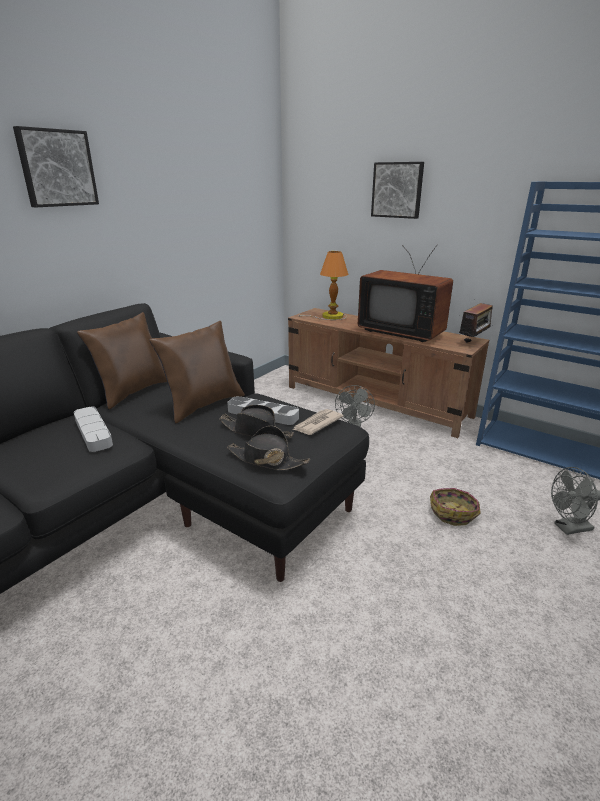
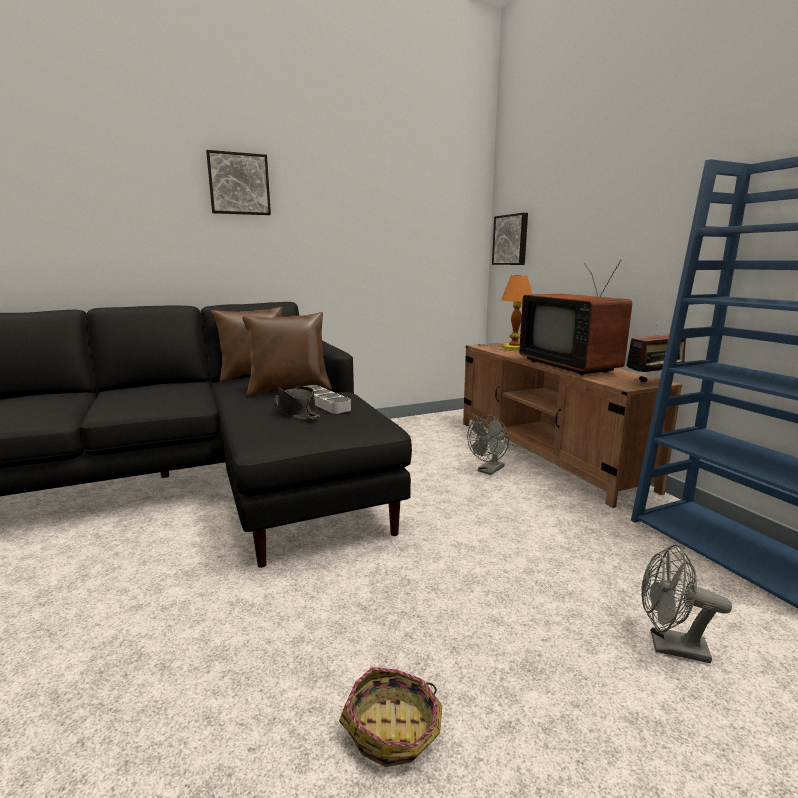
camera: 30 degrees right, 10 degrees down
grey tray [74,407,113,452] -> none
black hat [227,426,310,470] -> none
newspaper [293,409,344,435] -> none
picture [371,162,424,219] -> picture moved to [492,213,528,265]
basket [430,488,481,526] -> basket moved to [339,667,442,767]

